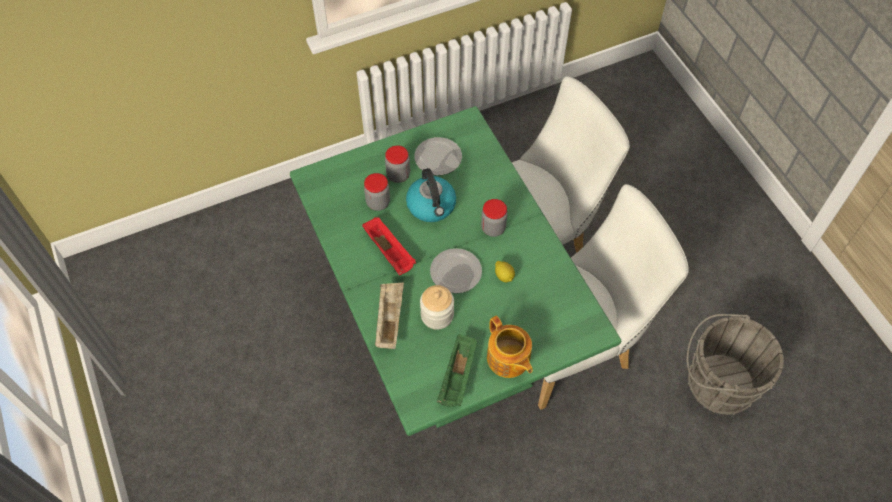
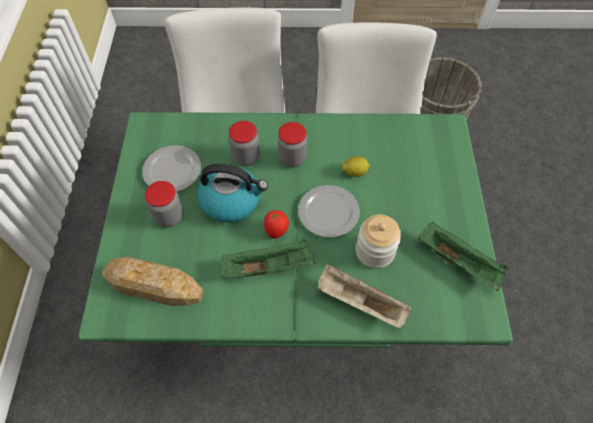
camera: 65 degrees left, 0 degrees up
red tray [362,217,416,275] -> green tray [221,239,315,278]
jar [364,173,390,211] -> jar moved to [229,121,260,166]
teapot [487,316,533,378] -> none
none -> bread [102,256,204,306]
none -> tomato [264,210,289,239]

